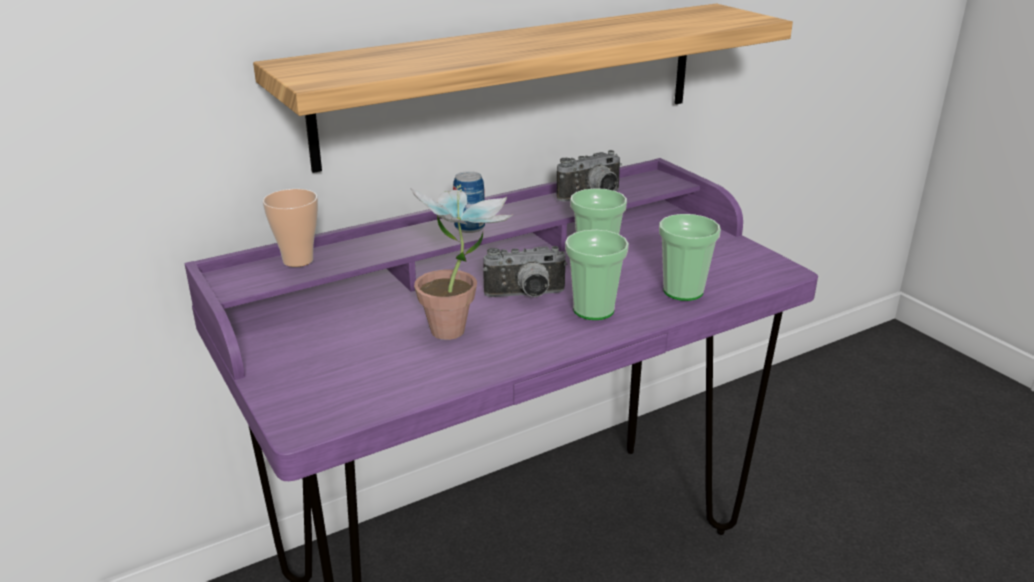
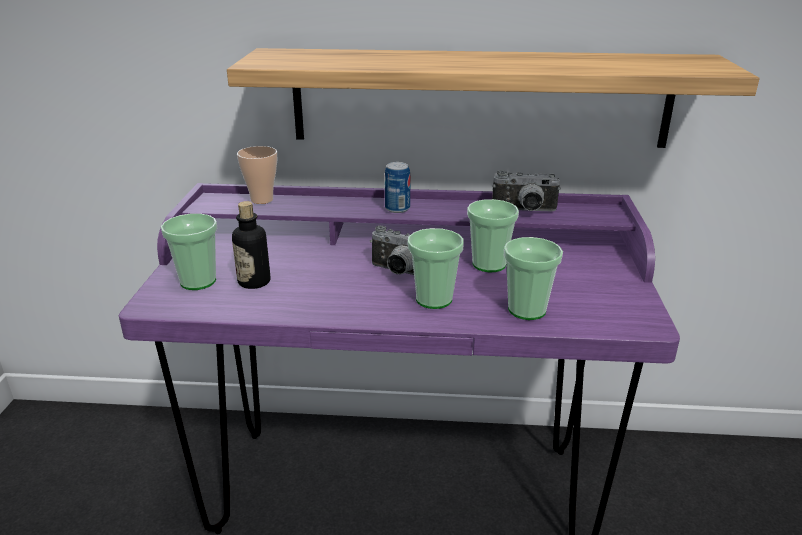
camera: 35 degrees right, 0 degrees up
potted plant [410,184,514,340] -> none
none -> cup [161,214,217,290]
none -> bottle [232,201,271,289]

